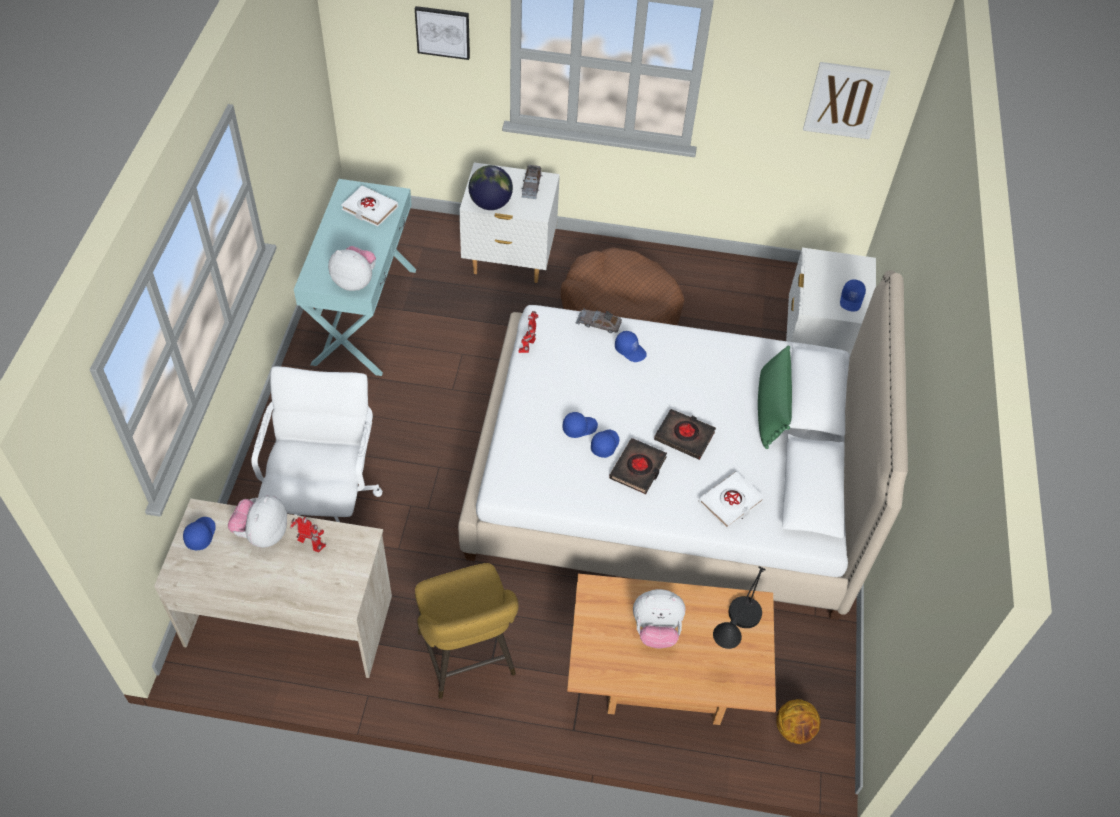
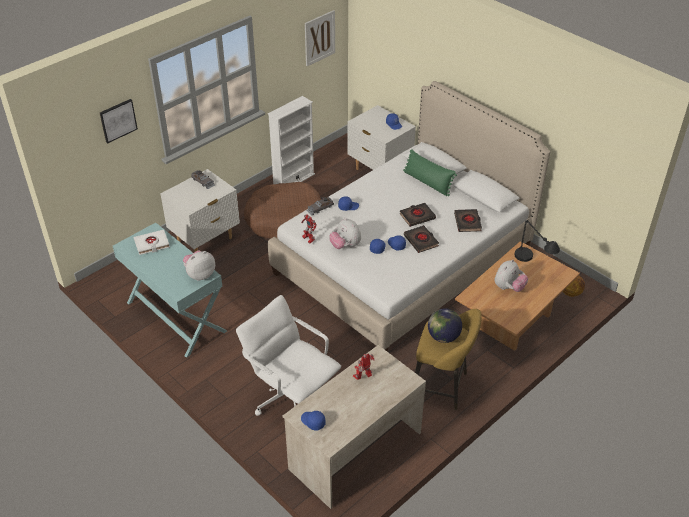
camera: 50 degrees left, 10 degrees down
plush toy [228,495,287,548] -> plush toy moved to [329,218,361,249]
globe [469,165,513,210] -> globe moved to [428,308,462,343]
white book [698,472,764,529] -> black book [454,209,482,232]
none -> white bookcase [268,96,315,184]

